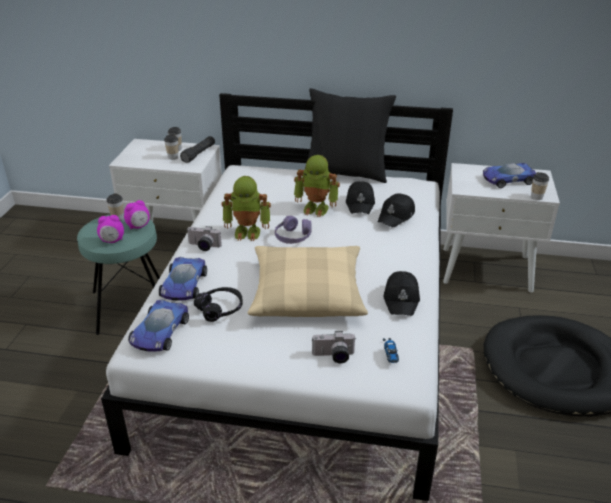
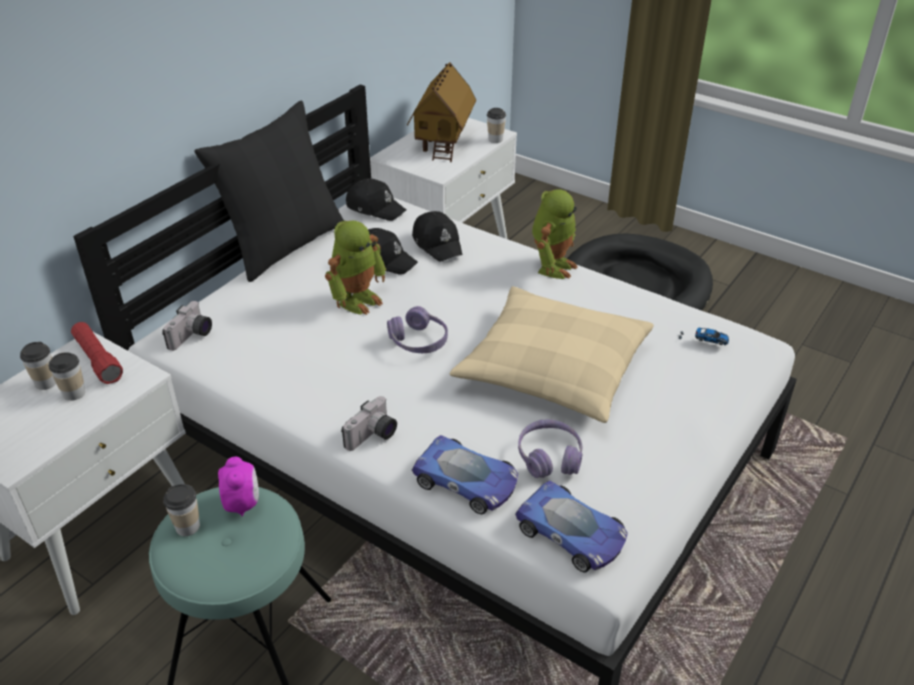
camera: 65 degrees left, 5 degrees up
alarm clock [97,215,124,243] -> none
black flashlight [180,136,215,163] -> red flashlight [71,322,123,384]
black headphones [194,287,243,322] -> purple headphones [518,419,582,478]
toy robot [222,176,271,241] -> toy robot moved to [532,189,577,279]
camera [312,331,355,363] -> camera moved to [162,301,212,351]
black cap [384,271,420,316] -> black cap moved to [346,178,406,221]
toy car [483,163,536,188] -> toy house [407,62,476,162]

